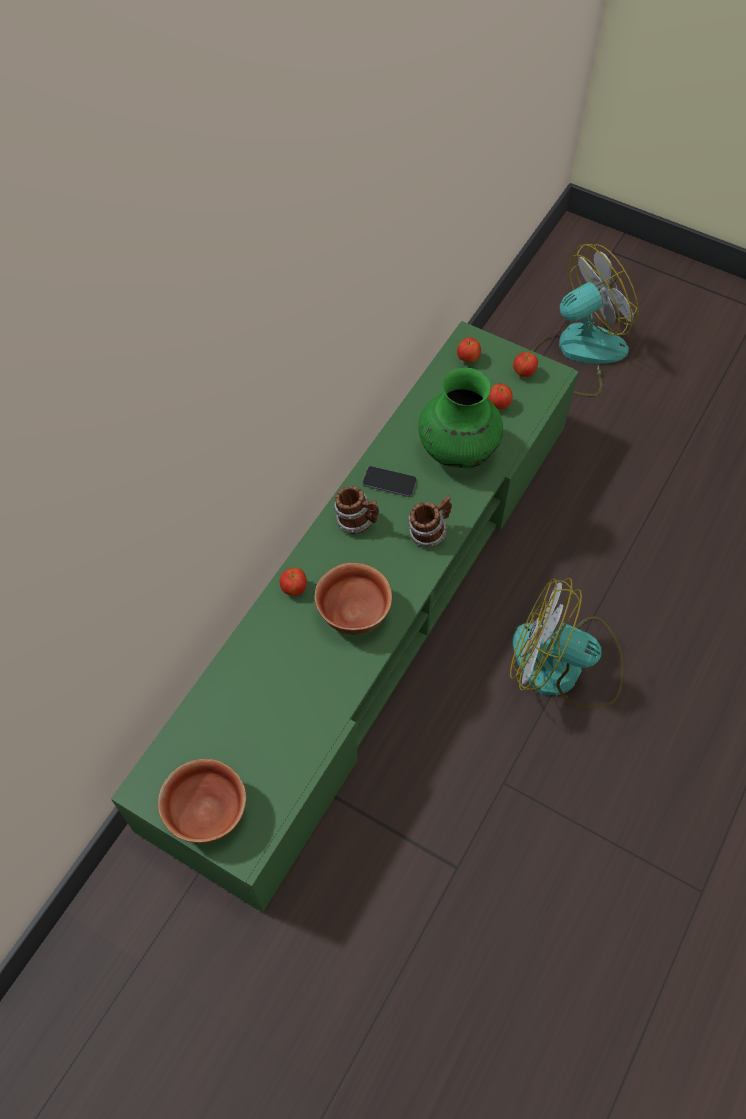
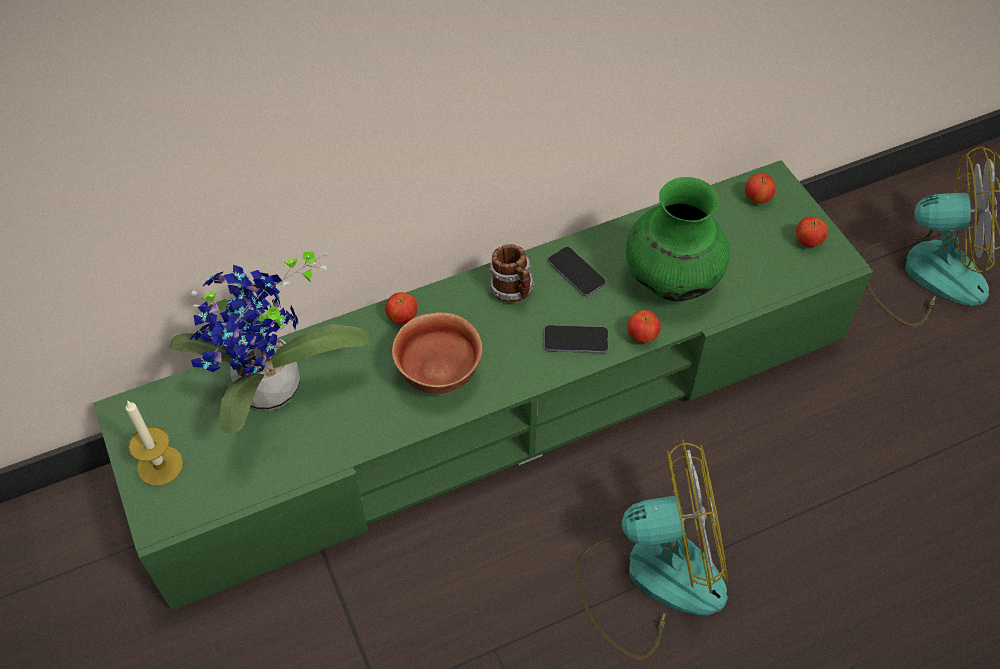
camera: 35 degrees right, 5 degrees down
bowl [158,759,246,843] -> candle [125,400,183,486]
mug [408,496,452,548] -> phone [544,325,608,353]
apple [488,384,512,409] -> apple moved to [627,310,660,343]
fan [510,578,624,708] -> fan turned 120 degrees clockwise [576,439,728,660]
none -> potted plant [169,251,370,433]

